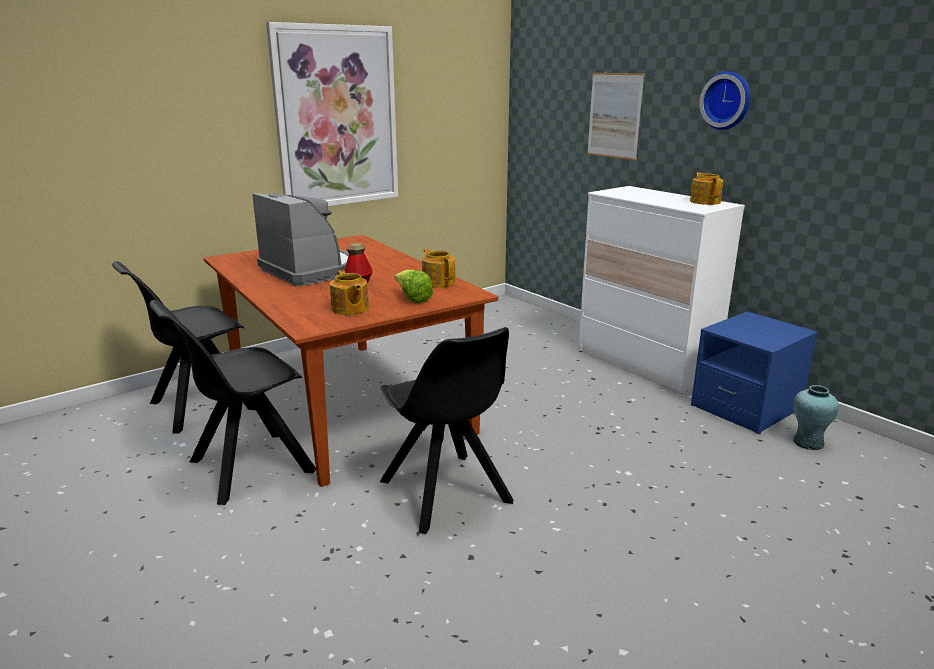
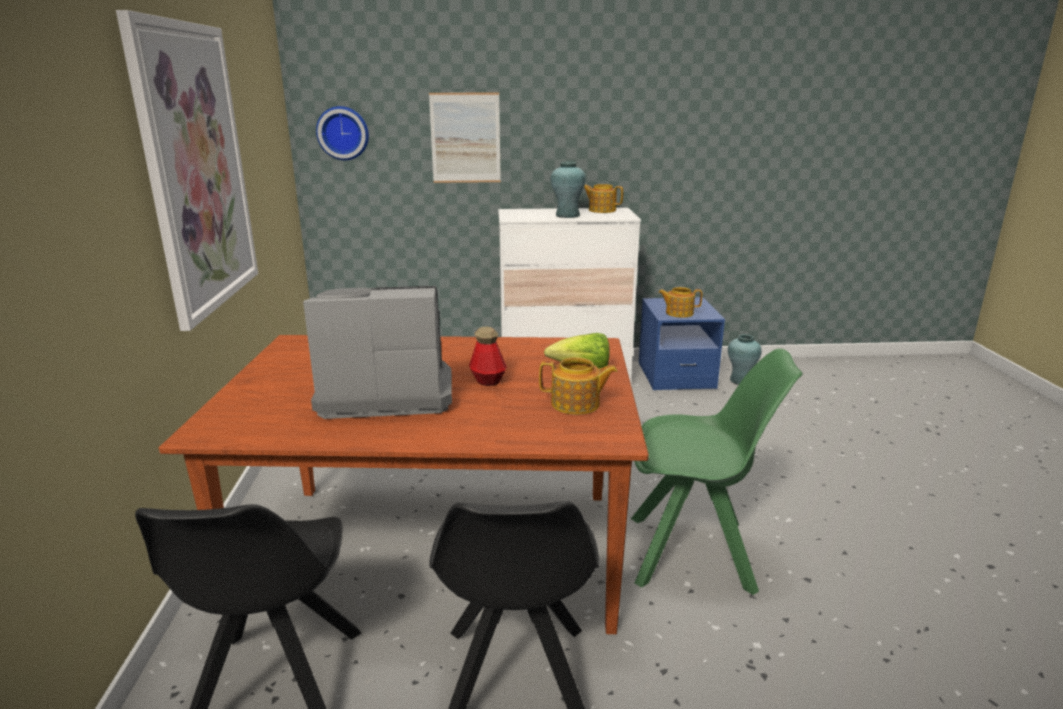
camera: 55 degrees left, 0 degrees up
black chair [380,327,513,534] -> green chair [631,349,803,595]
teapot [422,249,455,288] -> teapot moved to [658,287,702,318]
wall clock [699,71,750,130] -> wall clock moved to [316,106,369,160]
none -> turquoise vase [551,162,586,218]

